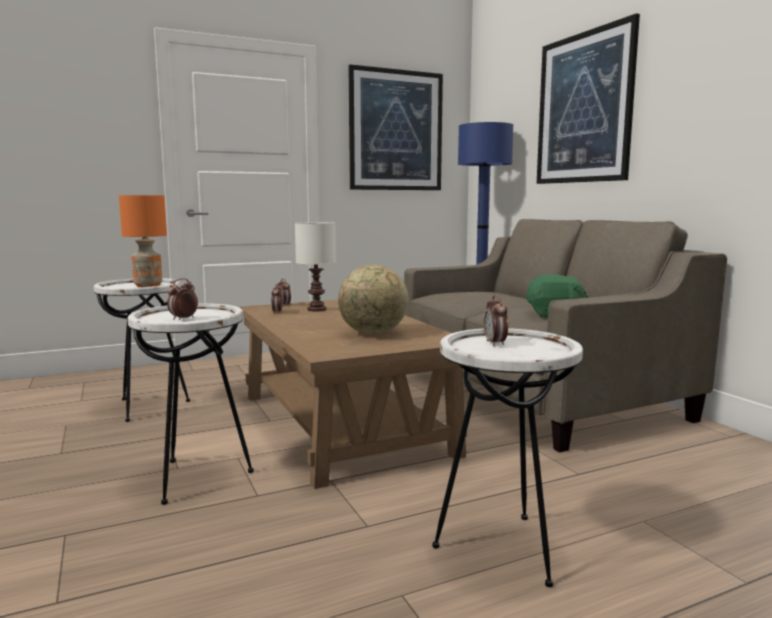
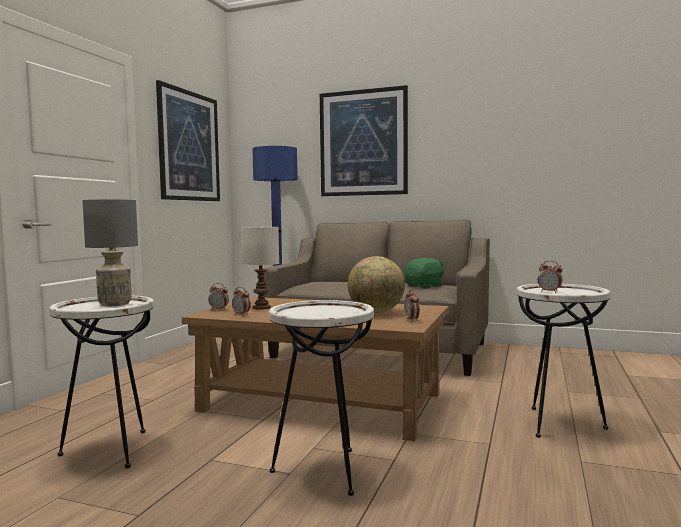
camera: 45 degrees left, 5 degrees down
orange table lamp [119,195,167,287] -> grey table lamp [82,199,138,306]
alarm clock [167,278,198,320] -> alarm clock moved to [404,290,420,322]

